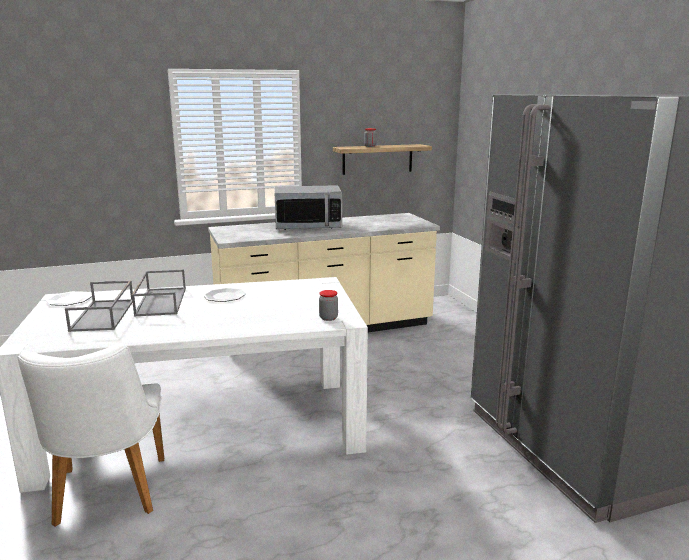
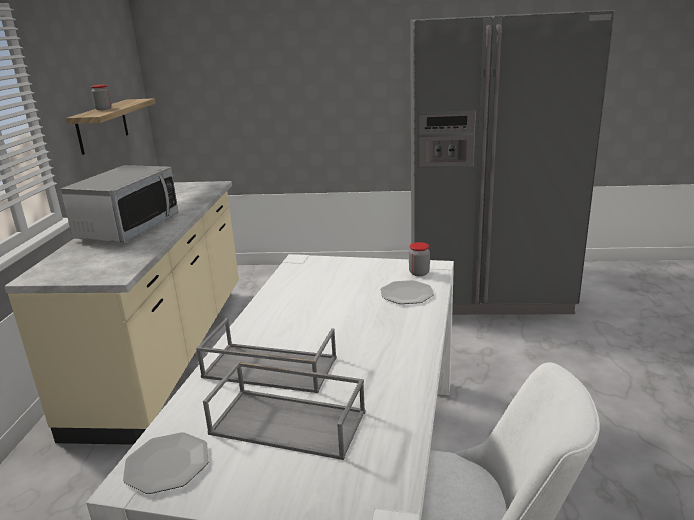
camera: 65 degrees left, 5 degrees up
plate [203,288,246,302] -> plate moved to [381,280,434,304]

